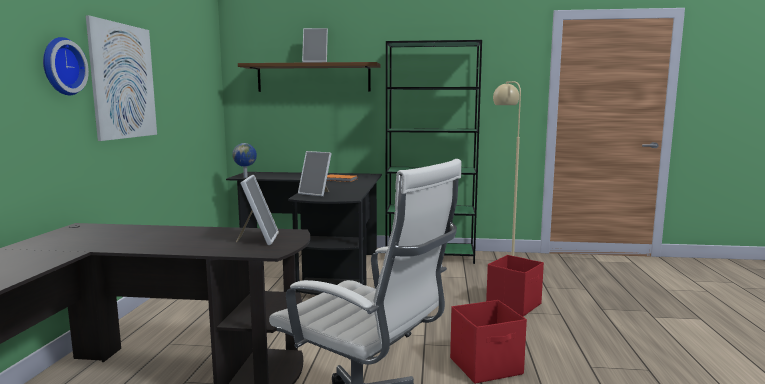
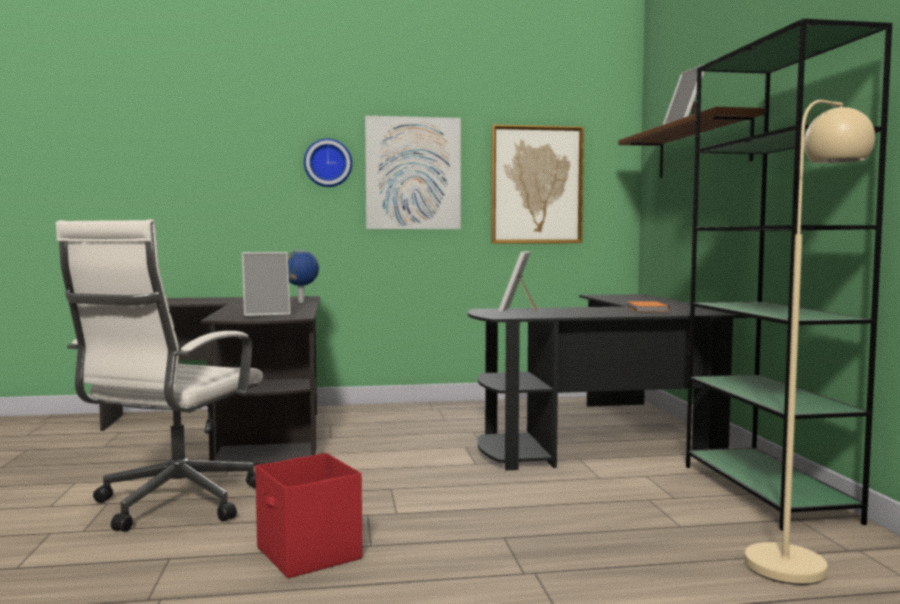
camera: 75 degrees right, 5 degrees down
globe [232,143,257,178] -> globe moved to [288,250,319,303]
red storage box [486,255,544,317] -> none
none -> picture [491,125,584,243]

